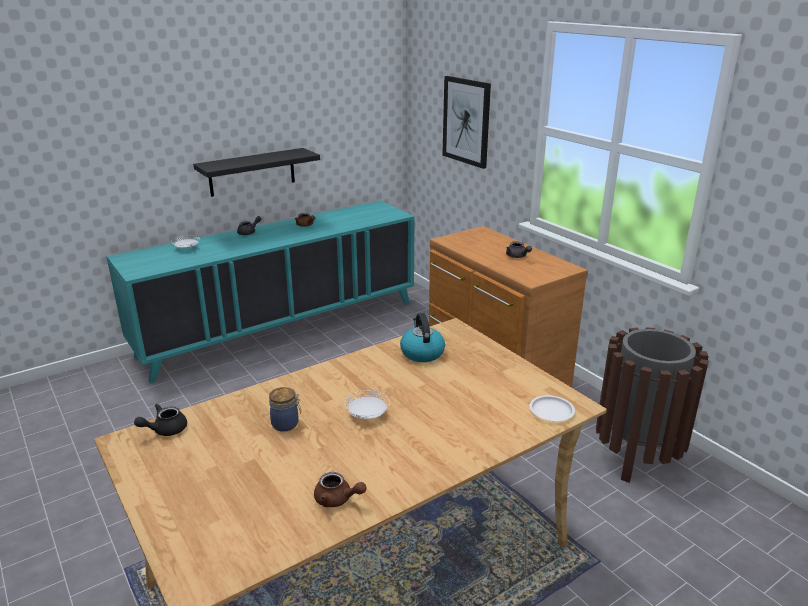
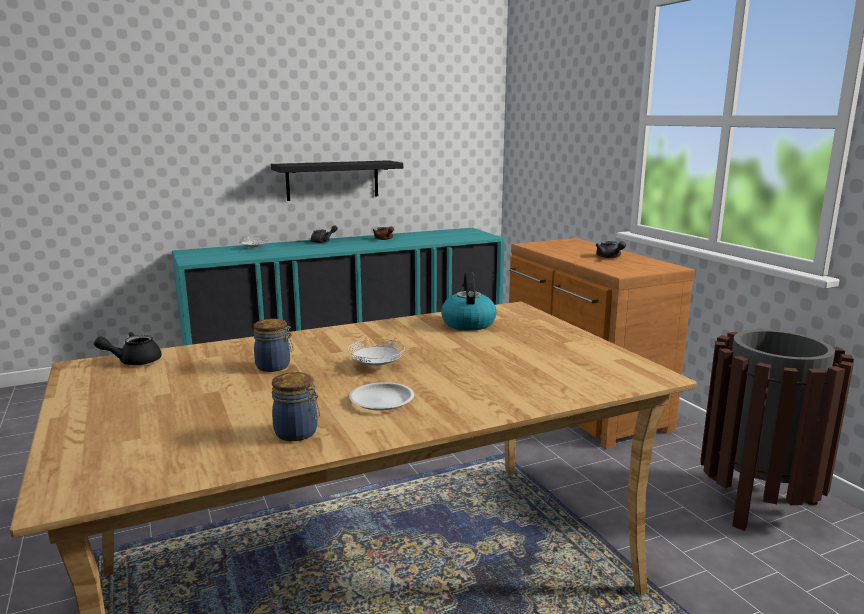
camera: 10 degrees right, 10 degrees down
brown teapot [314,472,366,507] -> jar [272,372,320,441]
picture [442,76,491,169] -> none
white plate [530,395,575,421] -> white plate moved to [349,382,414,410]

